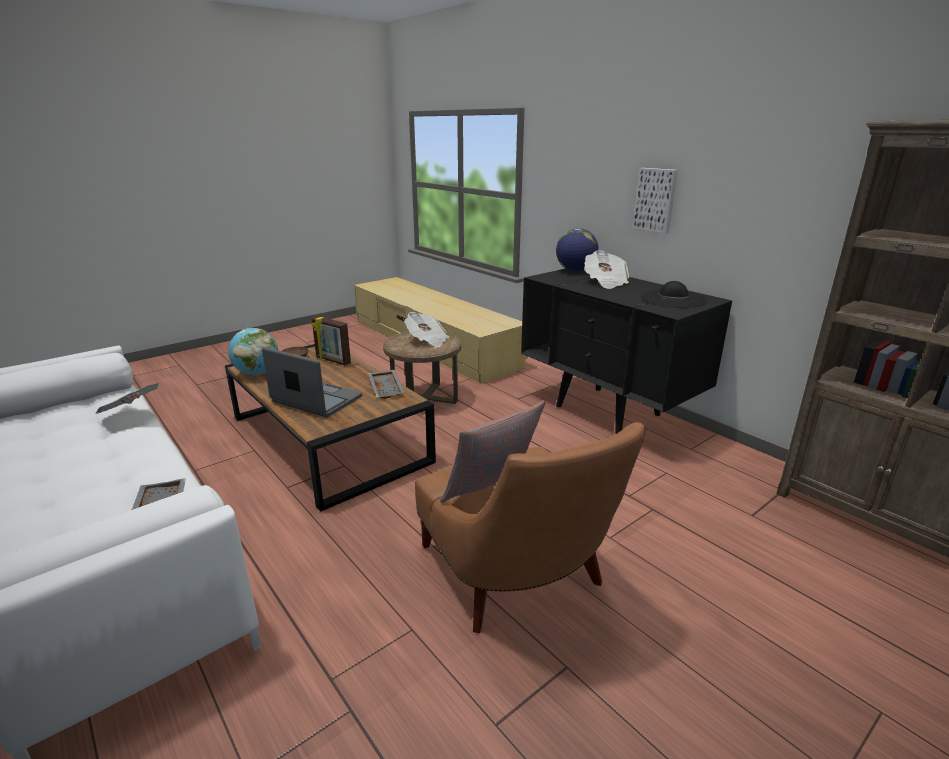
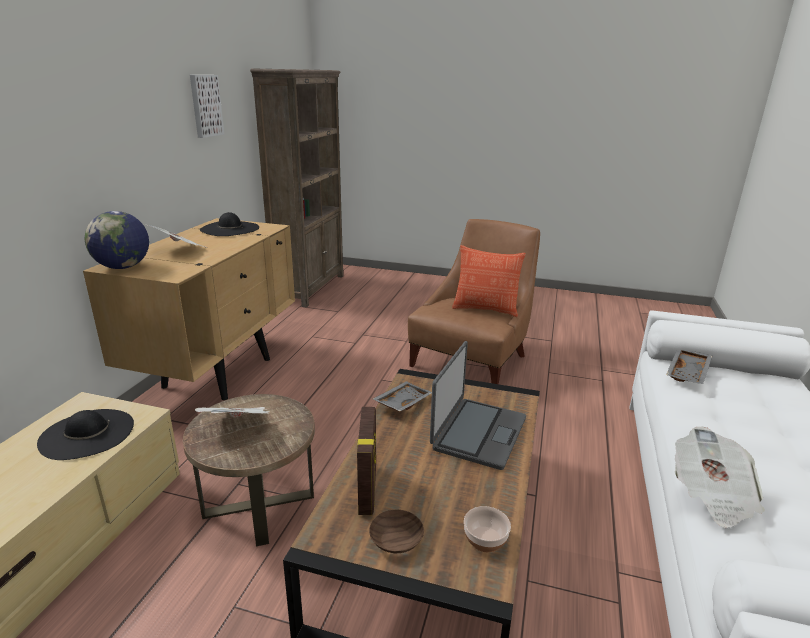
camera: 125 degrees left, 0 degrees up
globe [228,328,278,375] -> bowl [464,506,511,552]
laptop [262,347,362,417] -> laptop turned 150 degrees counterclockwise [430,341,526,470]
grey pillow [440,400,545,503] -> orange pillow [452,245,526,317]
black dresser [521,269,732,434] -> beige dresser [83,218,295,400]
picture [633,168,678,234] -> picture moved to [190,75,224,138]
none -> black hat [37,409,134,460]

